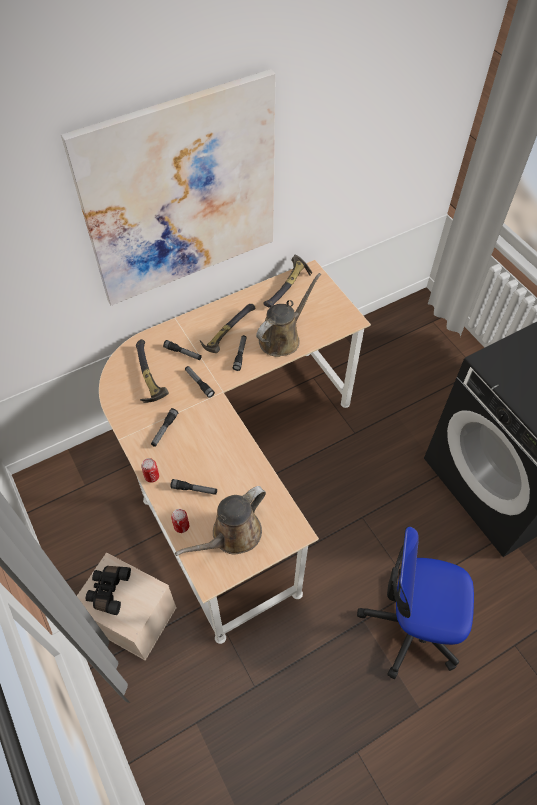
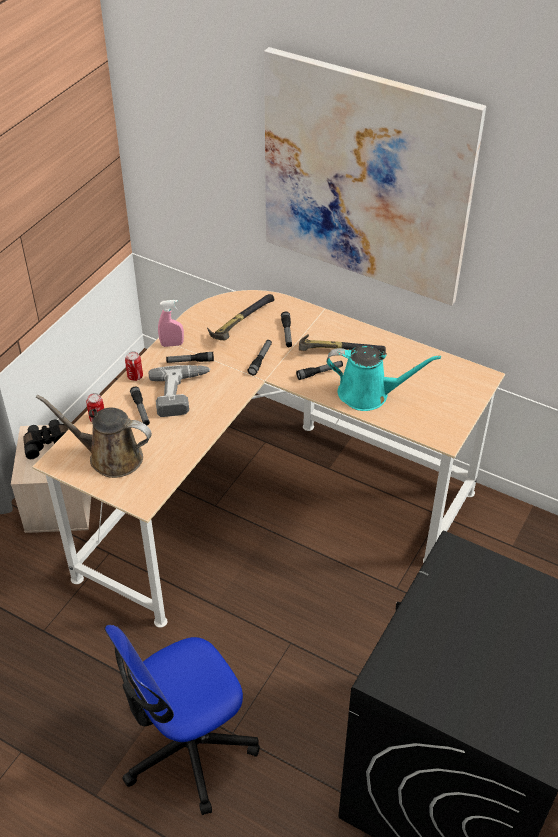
camera: 60 degrees right, 10 degrees down
brown watering can [256,273,321,357] -> turquoise watering can [326,346,441,411]
hammer [264,254,312,308] -> none
office chair [357,526,474,679] -> office chair turned 105 degrees counterclockwise [105,625,260,815]
none -> power drill [149,365,211,417]
none -> pink spray bottle [158,300,184,347]

